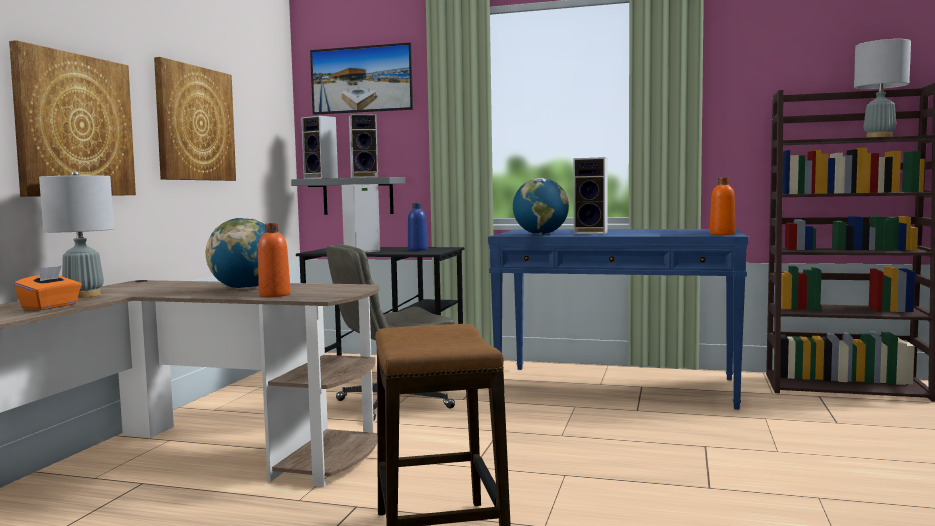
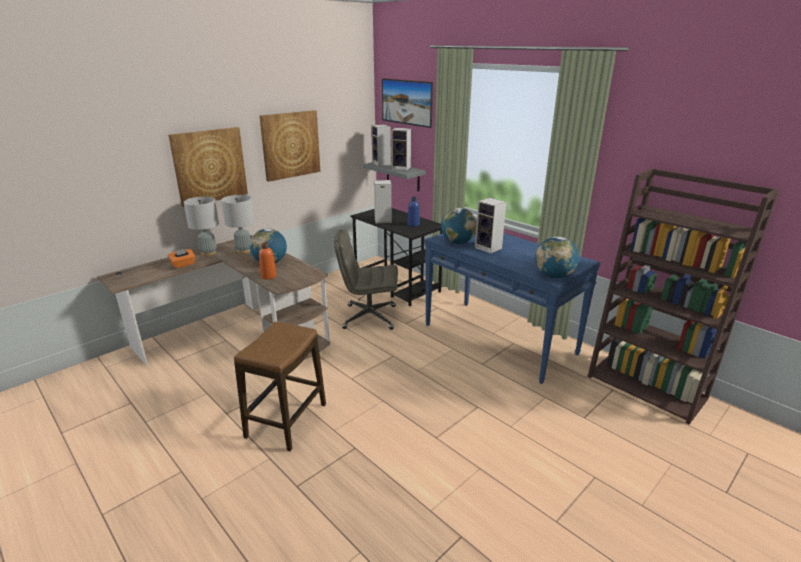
camera: 30 degrees right, 20 degrees up
orange bottle [710,177,735,235] -> globe [535,237,579,278]
grey table lamp [854,39,911,137] -> grey table lamp moved to [221,195,255,254]

